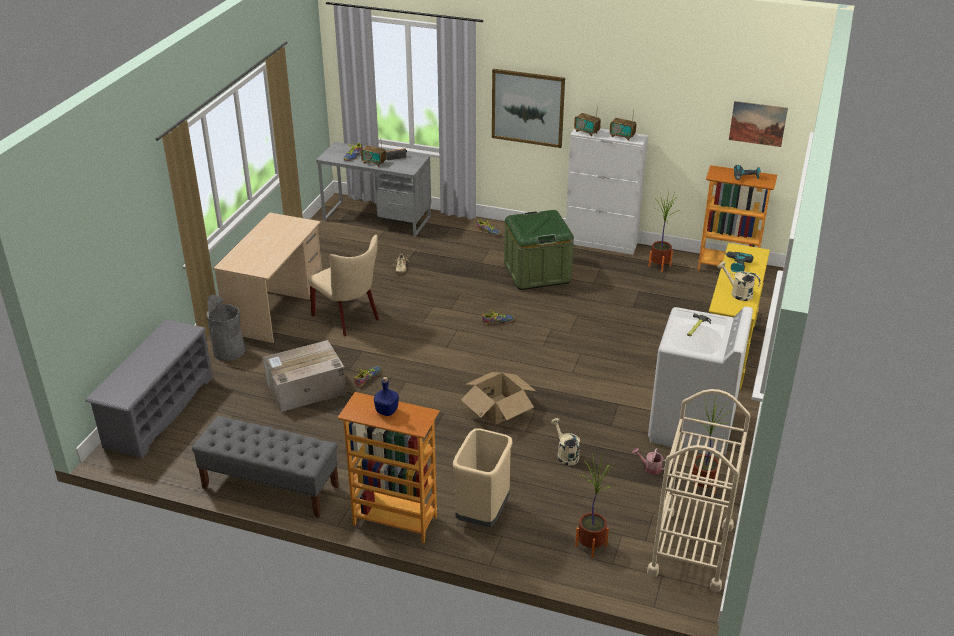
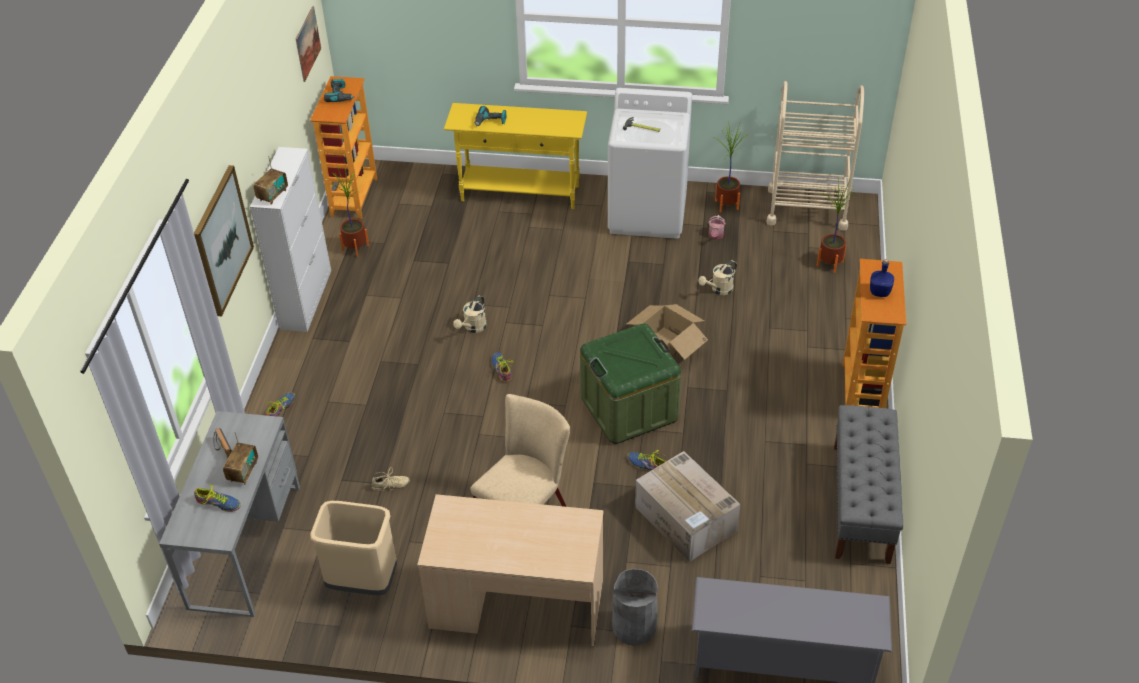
camera: 100 degrees left, 10 degrees up
beige trash can [453,428,512,527] -> beige trash can moved to [310,501,397,595]
green storage box [504,210,574,290] -> green storage box moved to [580,324,681,444]
radio [610,109,636,141] -> none
beige watering can [718,261,761,301] -> beige watering can moved to [453,295,487,333]

